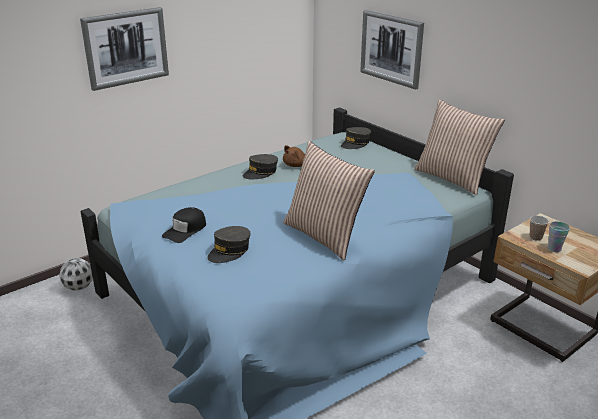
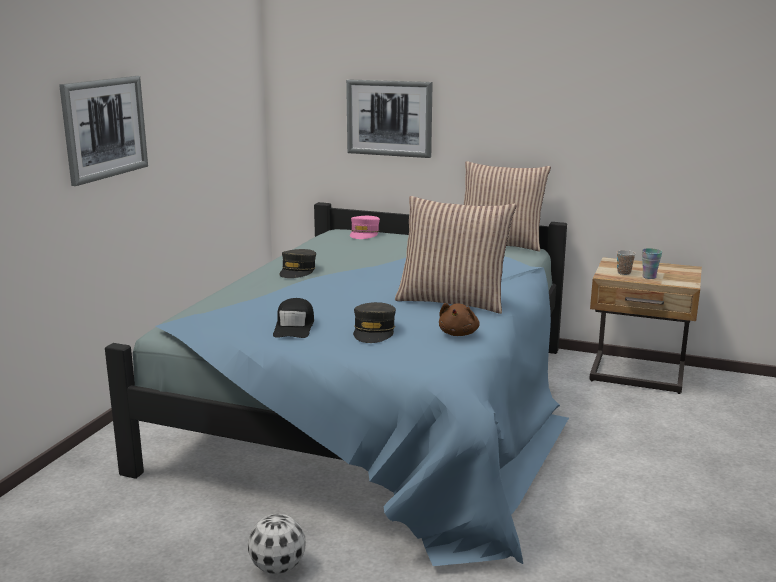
camera: 30 degrees left, 10 degrees down
football [59,258,93,291] -> football moved to [248,514,305,574]
brown plush toy [283,145,305,167] -> brown plush toy moved to [439,303,480,336]
grey cap [341,127,371,149] -> pink cap [350,216,380,239]

